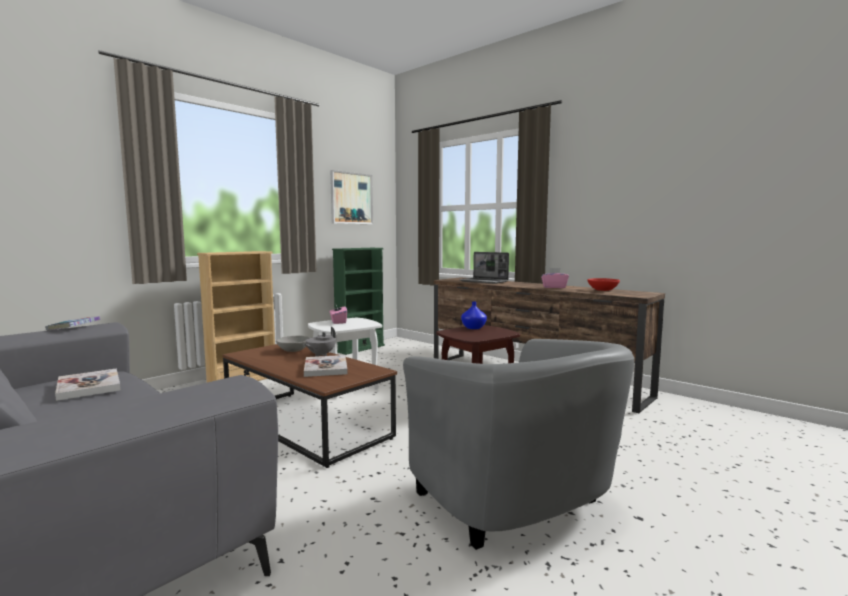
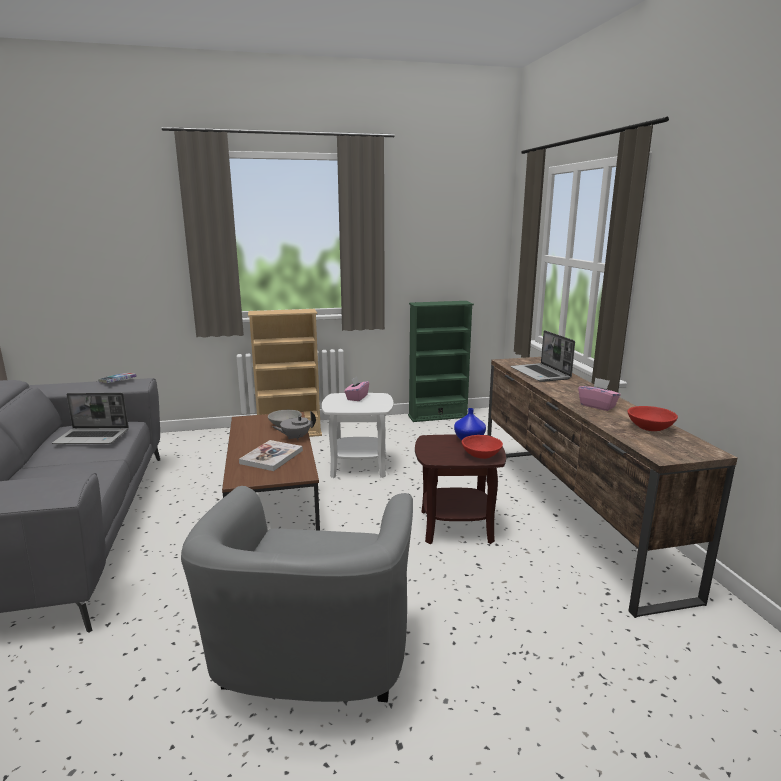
camera: 35 degrees right, 10 degrees up
book [55,368,121,401] -> laptop [52,393,129,444]
picture [330,170,373,224] -> none
none -> red bowl [462,435,503,459]

